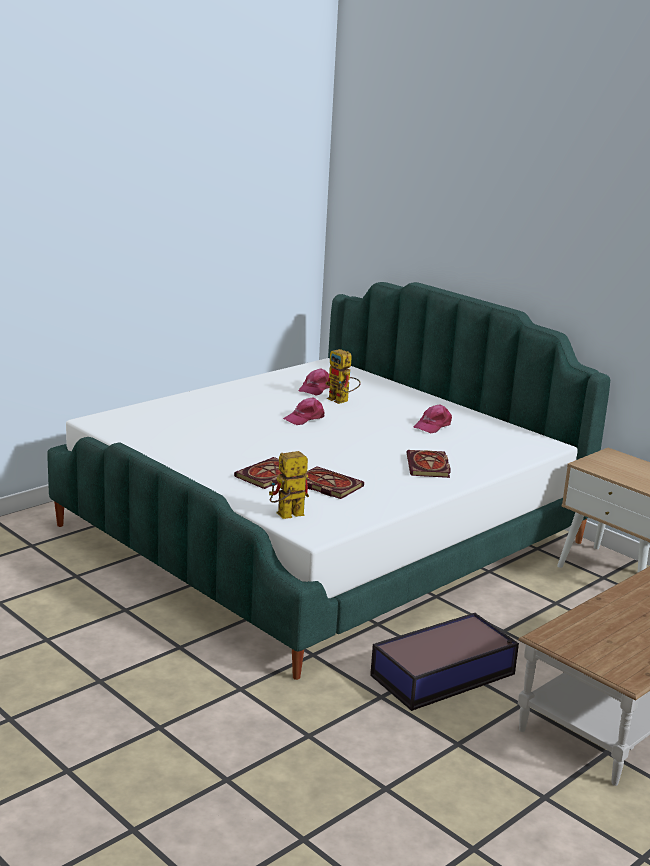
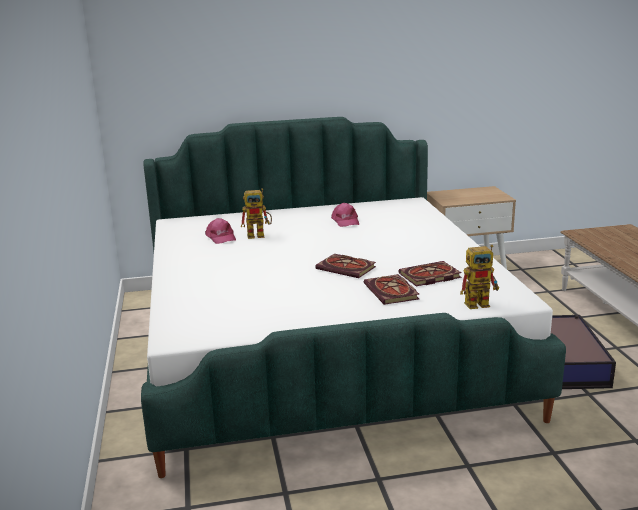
camera: 55 degrees left, 0 degrees up
toy robot [269,451,309,519] -> toy robot turned 105 degrees counterclockwise [460,245,499,309]
pink cap [283,397,325,425] -> none
book [407,450,451,478] -> book moved to [315,254,376,278]

